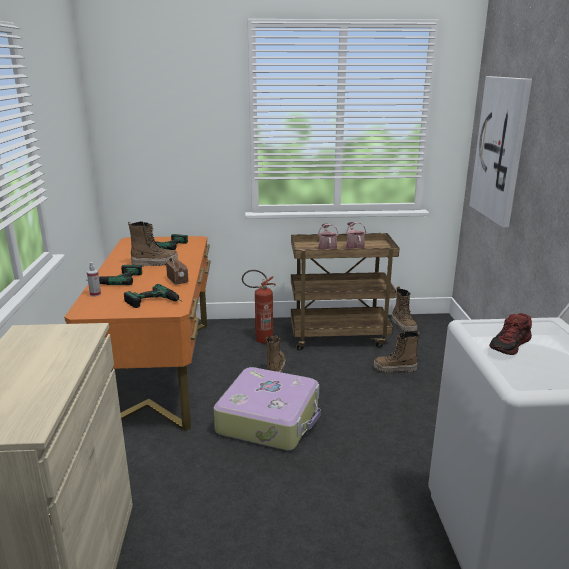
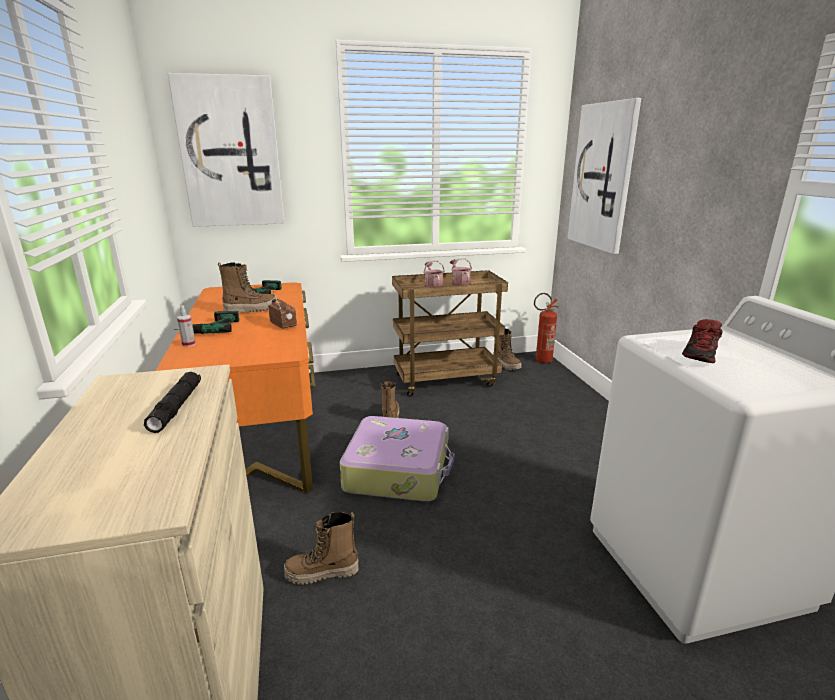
camera: 10 degrees left, 0 degrees up
power drill [124,284,183,308] -> none
fire extinguisher [242,270,276,343] -> fire extinguisher moved to [534,293,558,363]
boot [374,331,420,372] -> boot moved to [284,512,359,585]
none -> black flashlight [144,372,201,433]
none -> picture [168,73,285,227]

